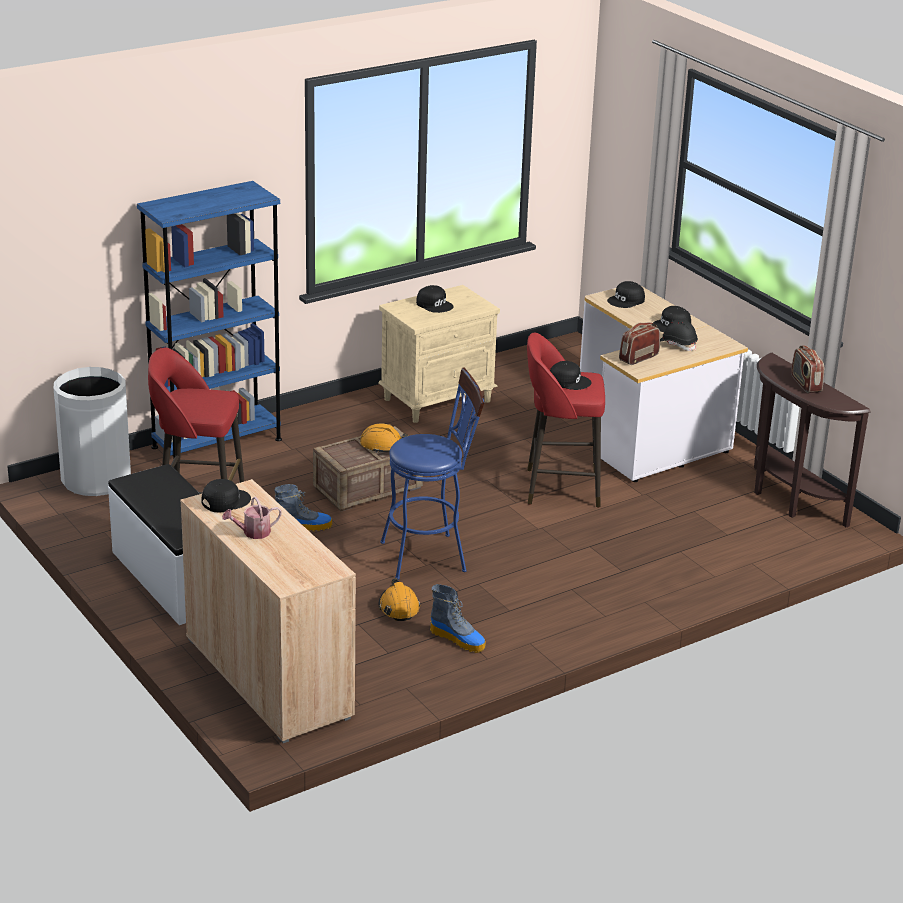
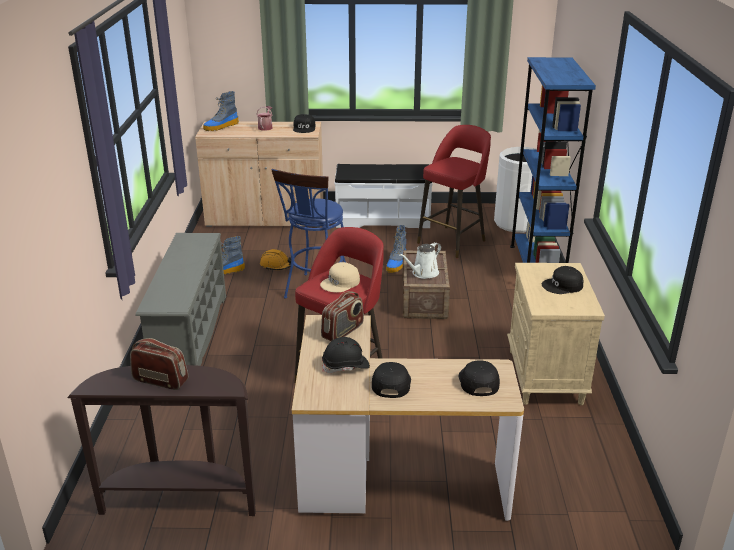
camera: 125 degrees right, 0 degrees up
orange hard hat [360,423,409,453] -> white watering can [399,242,441,279]
black cap [550,361,591,390] -> beige cap [320,262,360,292]
radio [619,322,660,365] -> radio turned 45 degrees clockwise [321,291,364,341]
none -> grey shoe rack [136,233,226,366]
none -> boot [203,91,239,131]

